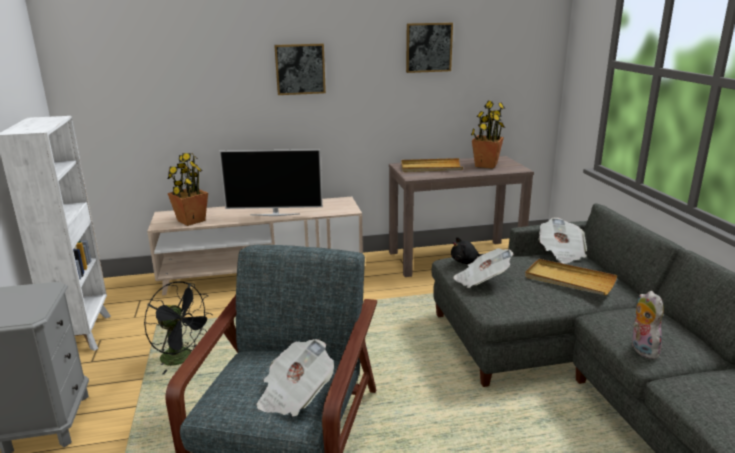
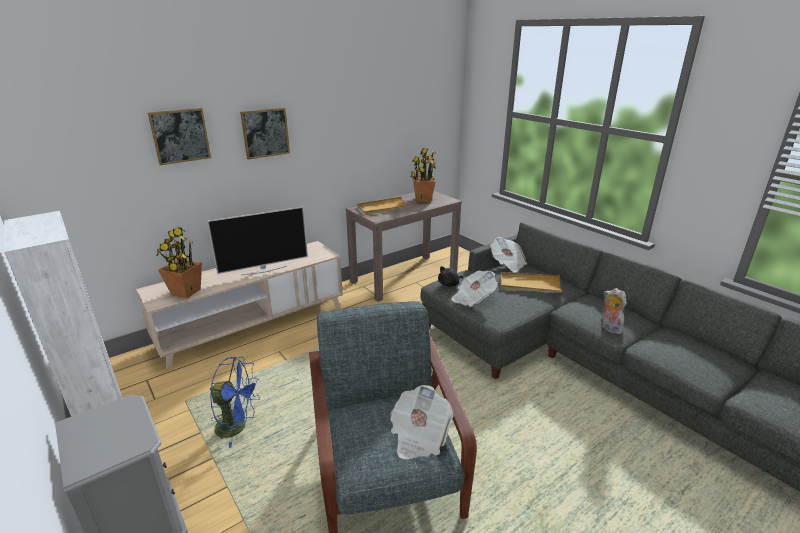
camera: 25 degrees left, 5 degrees up
black fan [144,281,212,374] -> blue fan [210,357,260,448]
picture [406,23,453,73] -> picture moved to [148,108,211,165]

